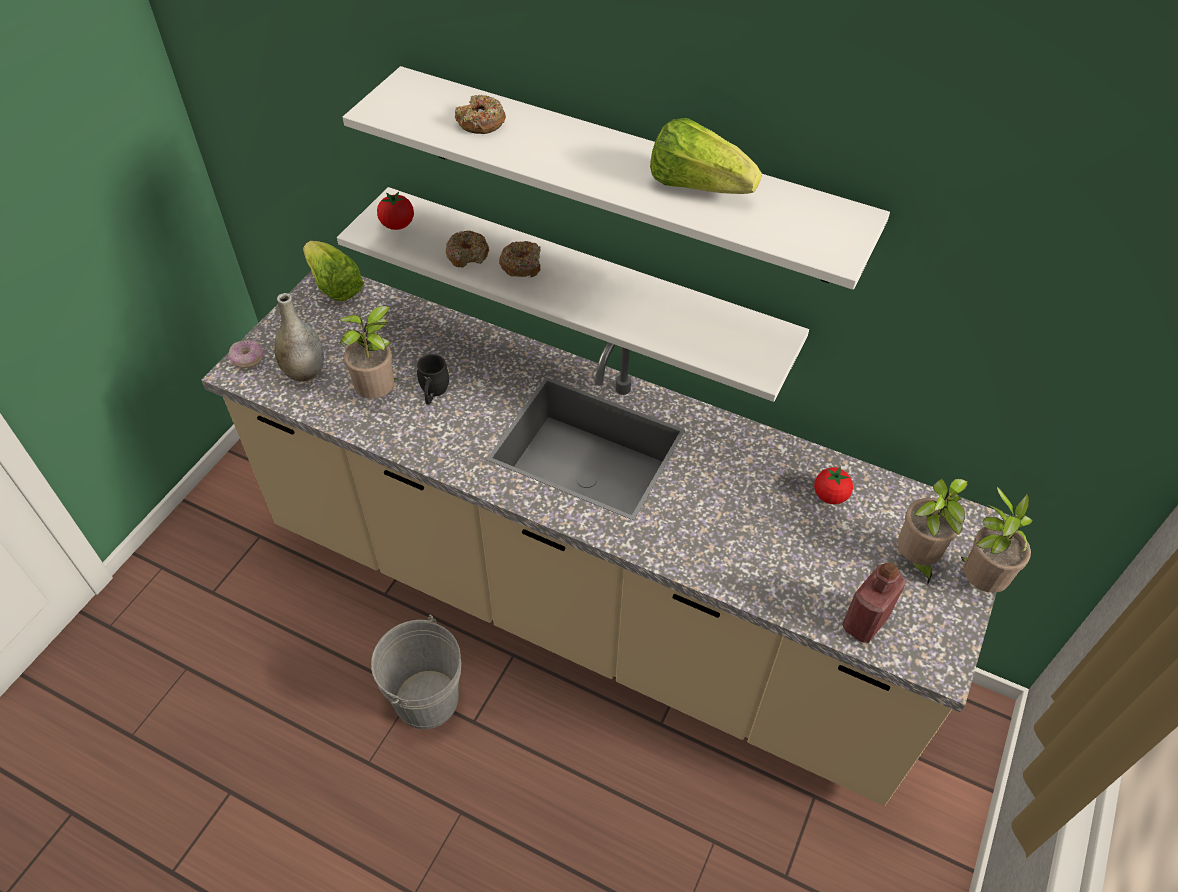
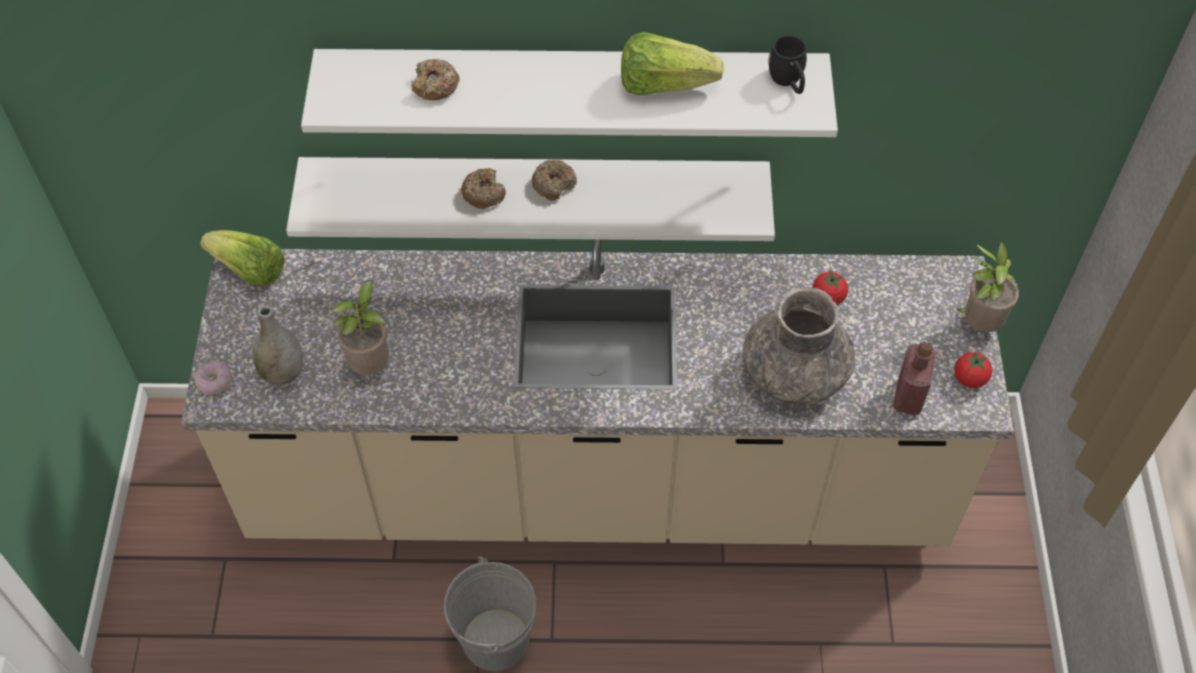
camera: 25 degrees left, 5 degrees up
tomato [377,192,414,230] -> tomato moved to [954,352,992,388]
black mug [417,354,449,405] -> black mug moved to [768,35,807,94]
donut [446,230,489,268] -> donut moved to [532,160,577,201]
potted plant [898,479,968,584] -> none
none -> grey vase [743,287,855,405]

